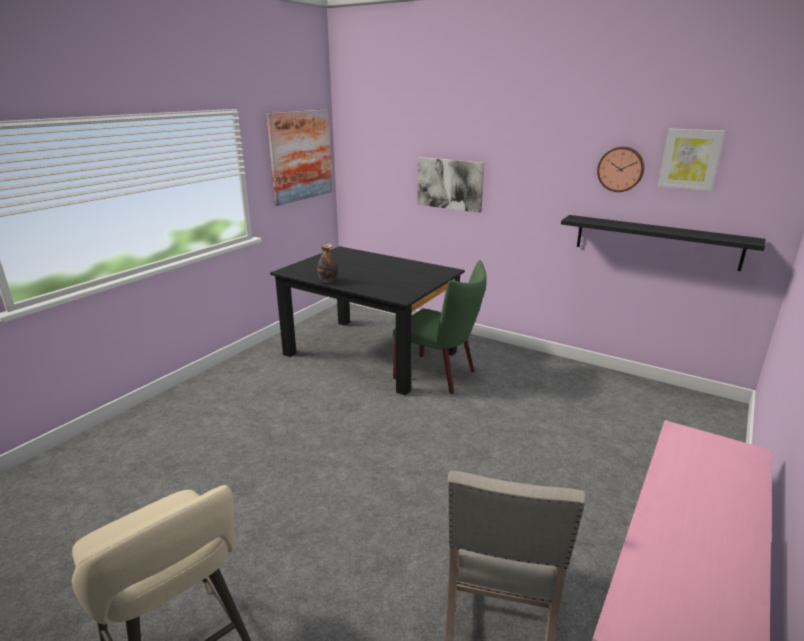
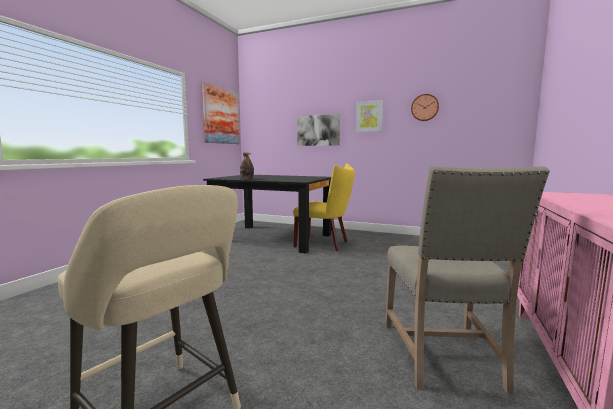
camera: 10 degrees left, 15 degrees down
green chair [393,260,487,394] -> yellow chair [293,164,355,251]
black shelf [561,215,766,271] -> none
picture [658,128,725,191] -> picture moved to [356,100,383,132]

